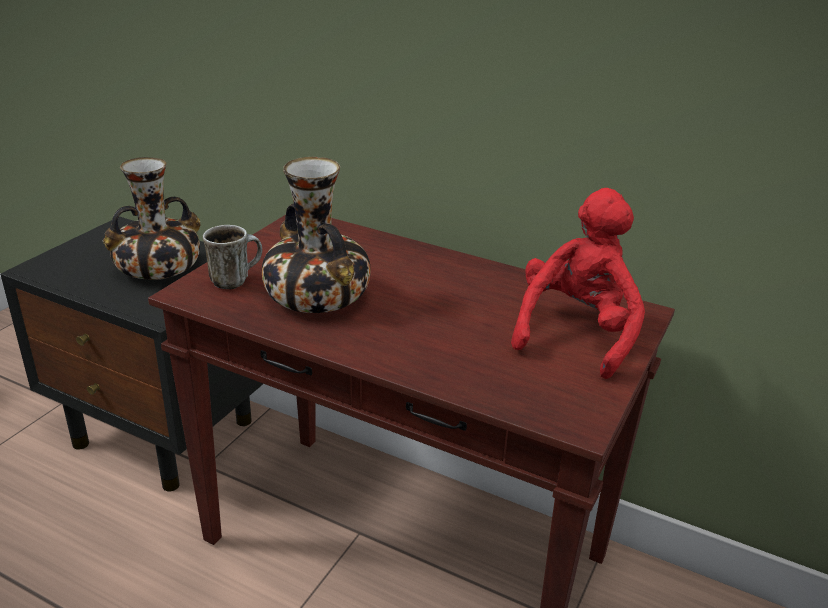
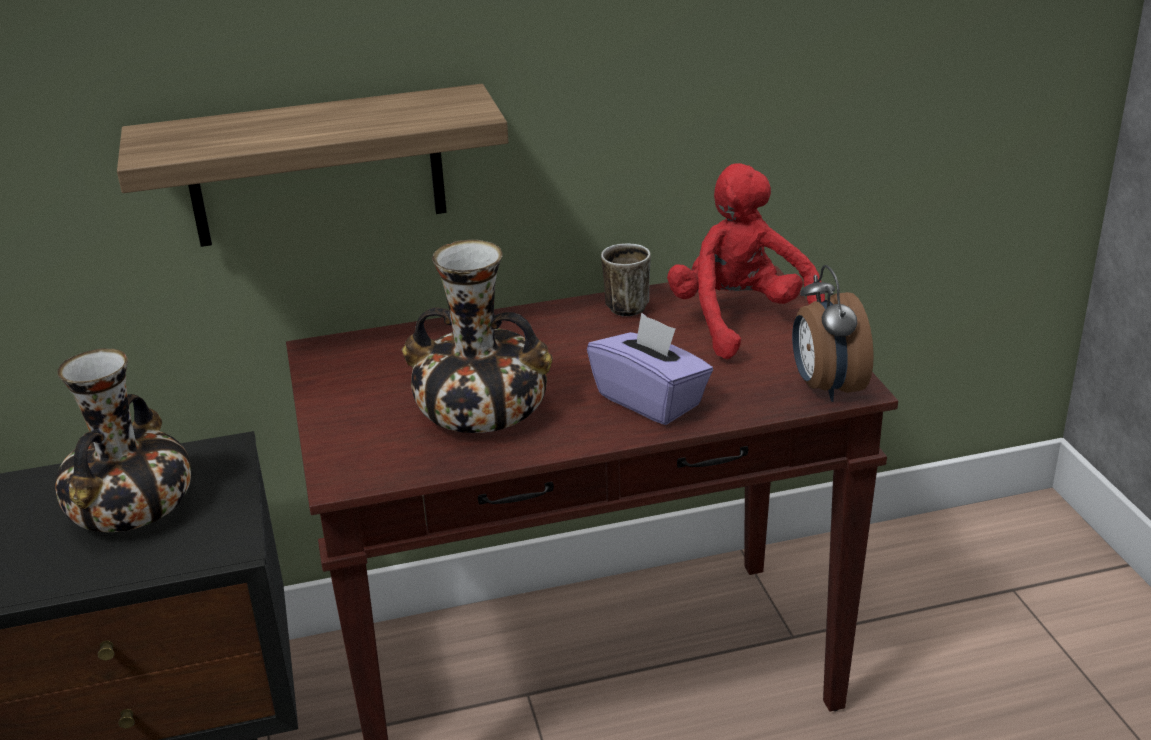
camera: 40 degrees left, 0 degrees up
mug [203,225,262,289] -> mug moved to [601,243,651,316]
none -> shelf [117,84,509,247]
none -> purple tissue box [587,312,713,425]
none -> alarm clock [792,265,874,402]

